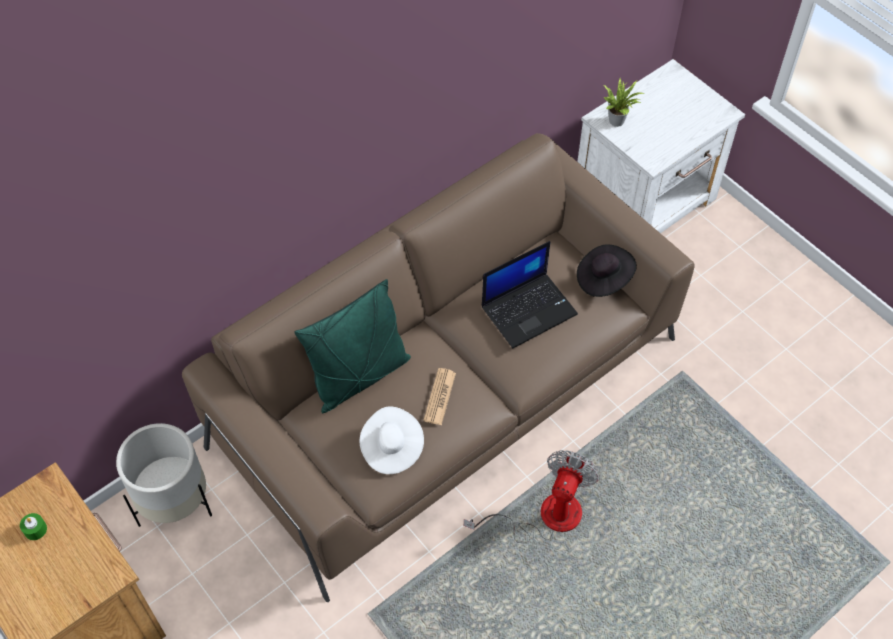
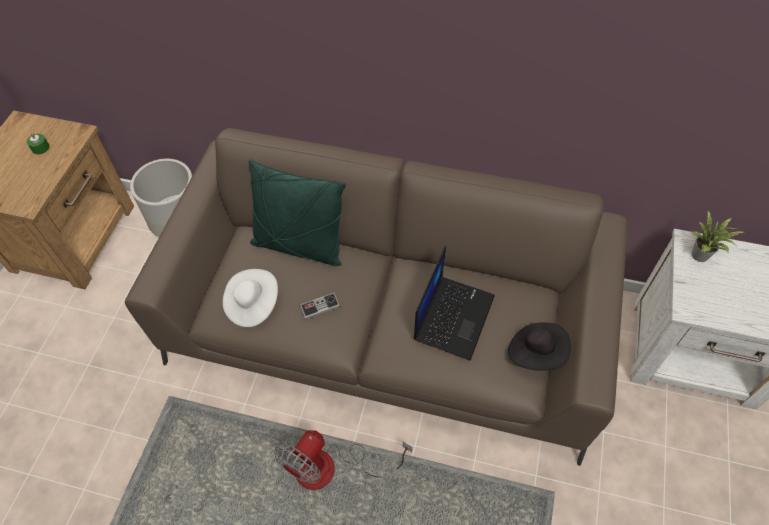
camera: 55 degrees right, 0 degrees up
newspaper [423,368,456,425] -> game controller [300,293,340,320]
fan [464,450,599,543] -> fan turned 135 degrees clockwise [274,430,412,490]
laptop [482,241,578,348] -> laptop turned 90 degrees counterclockwise [414,246,495,360]

